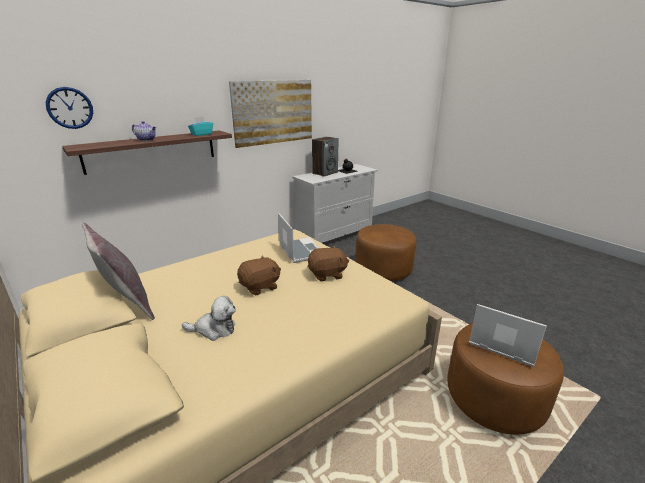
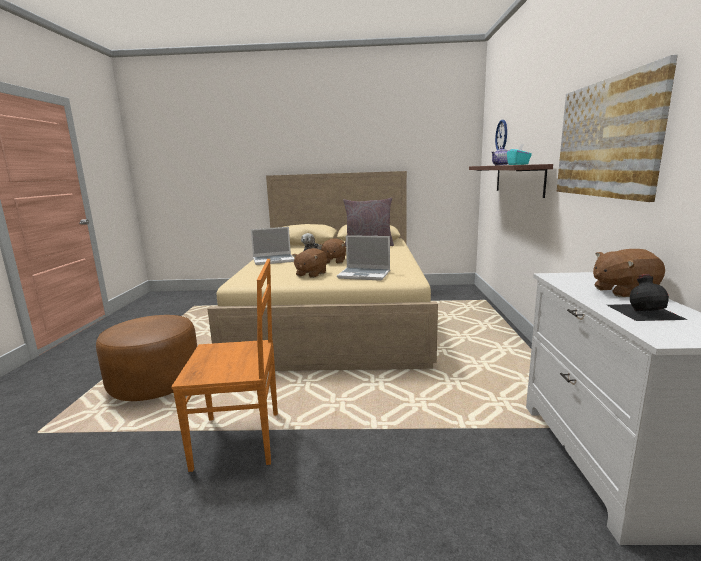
camera: 130 degrees right, 10 degrees down
speaker [312,137,338,177] -> brown plush toy [593,249,665,297]
brown ottoman [355,224,416,281] -> none
laptop [469,304,547,366] -> laptop moved to [251,227,295,265]
none -> brown chair [171,259,278,472]

